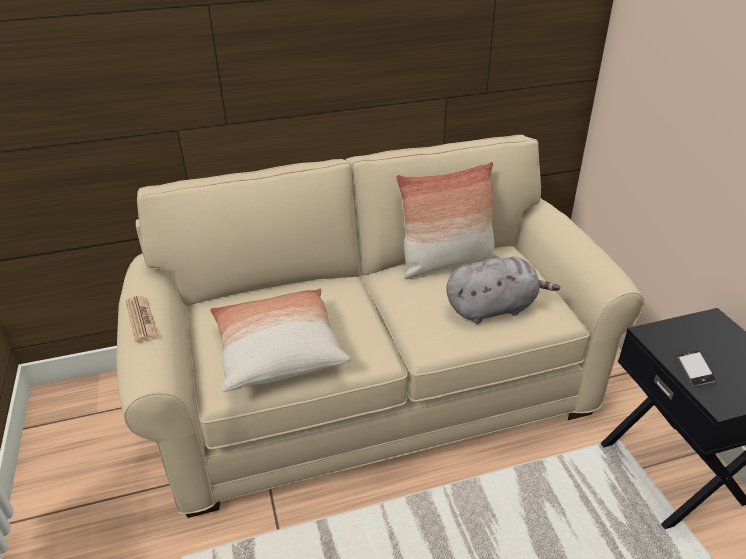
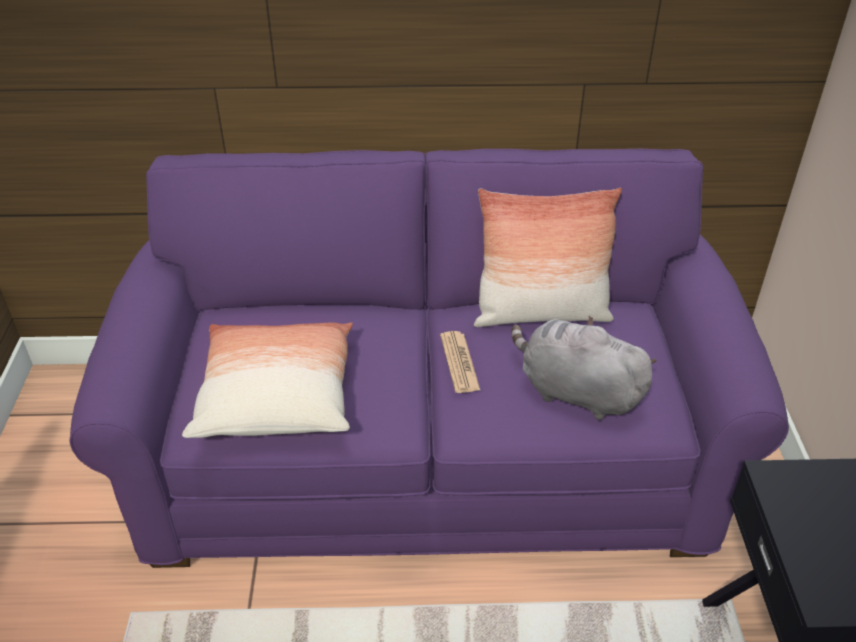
camera: 15 degrees right, 5 degrees up
beige sofa [116,135,645,518] -> purple sofa [69,149,789,568]
newspaper [126,296,158,342] -> newspaper moved to [440,331,481,393]
grey plush toy [446,257,560,324] -> grey plush toy turned 150 degrees counterclockwise [511,316,657,420]
phone [678,351,716,387] -> none

